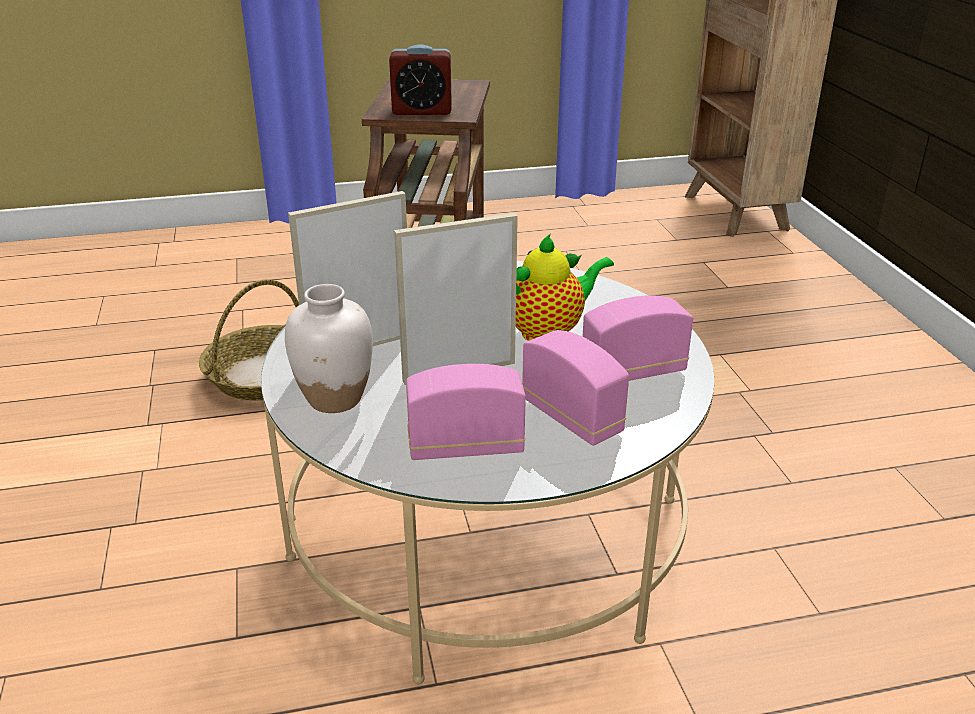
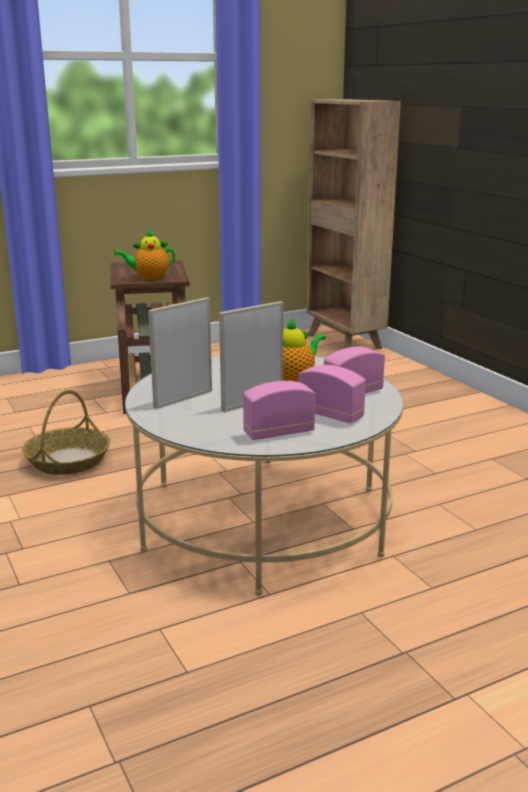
camera: 15 degrees left, 10 degrees down
white vase [285,284,373,413] -> none
alarm clock [389,44,452,115] -> teapot [114,229,175,281]

